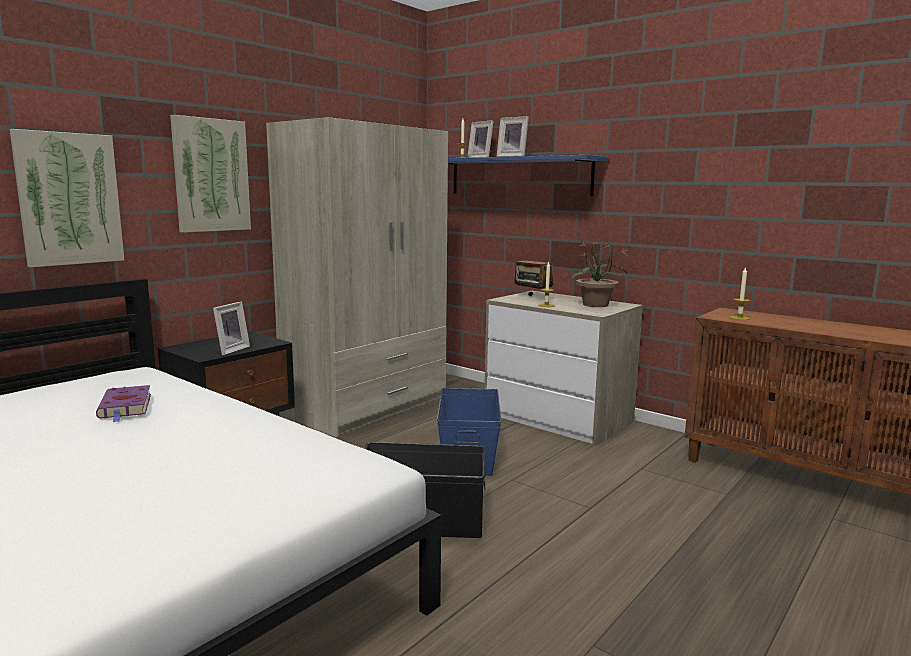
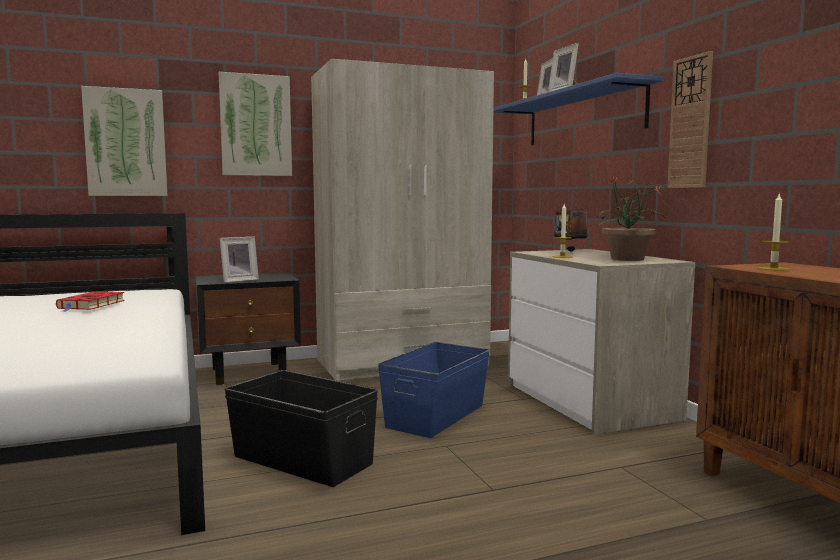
camera: 30 degrees right, 5 degrees down
purple book [96,385,151,422] -> red book [56,291,125,312]
none -> wall clock [667,51,713,188]

